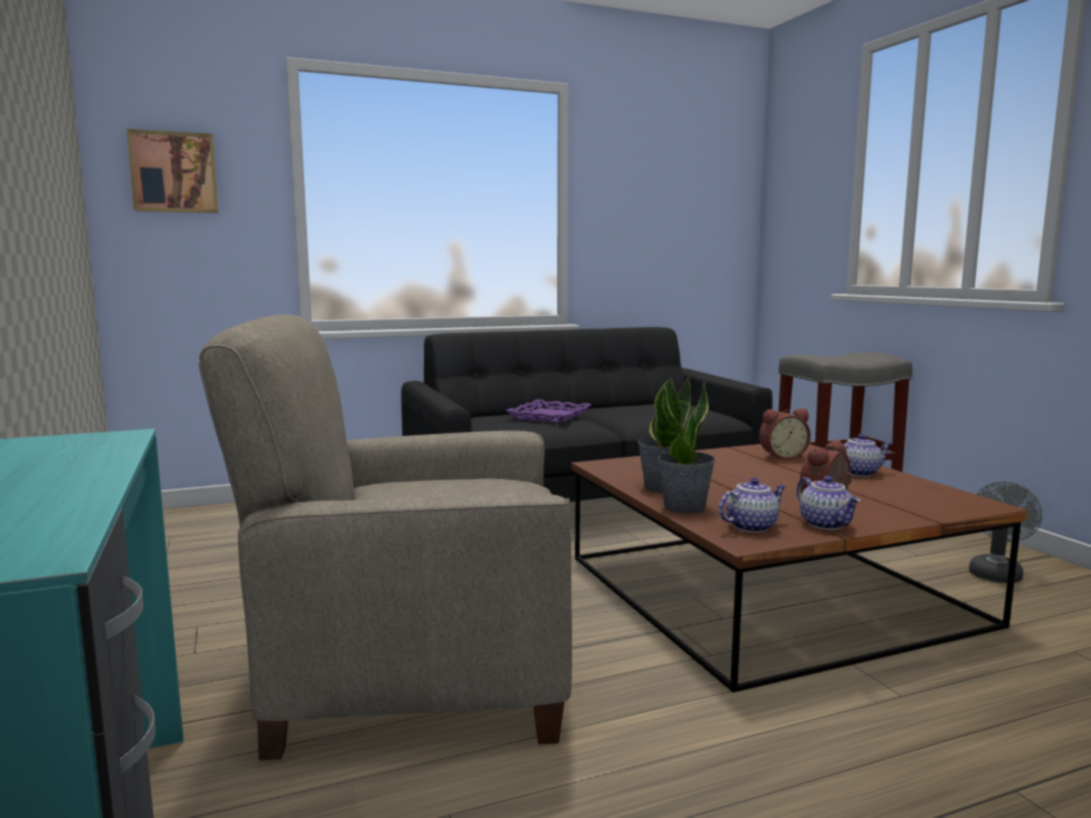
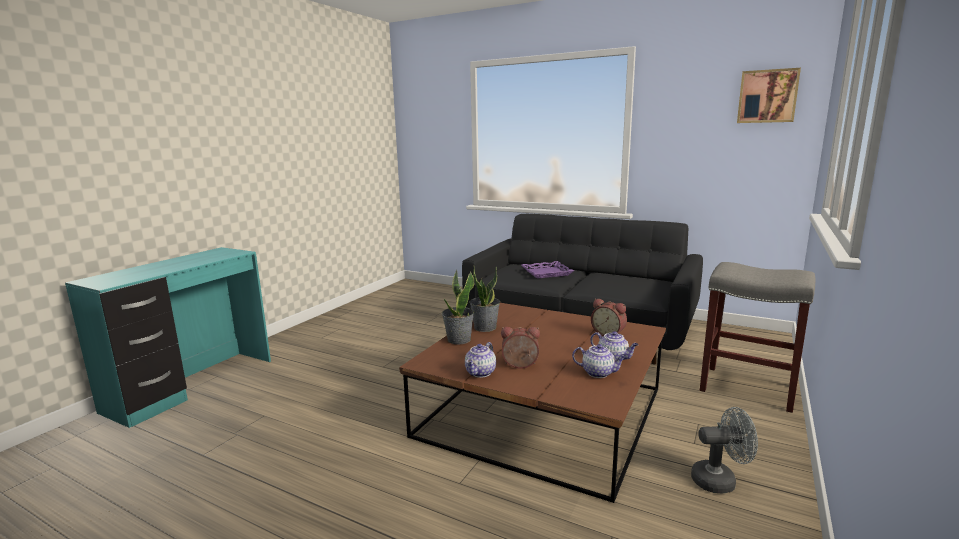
camera: 50 degrees right, 5 degrees up
picture [127,129,218,213] -> picture moved to [737,68,801,123]
beige armchair [199,314,572,760] -> none
teapot [718,478,786,533] -> teapot moved to [572,344,627,378]

